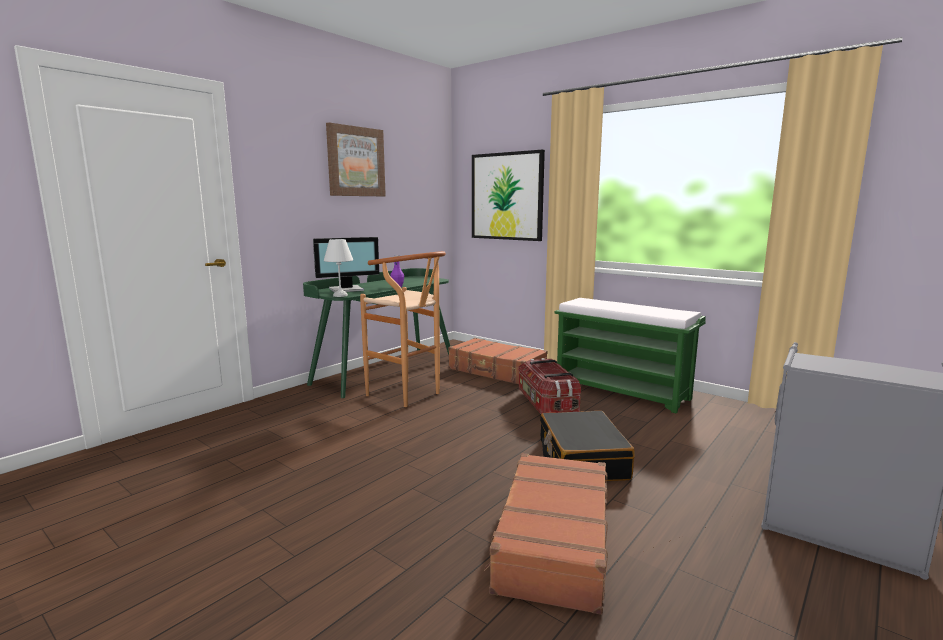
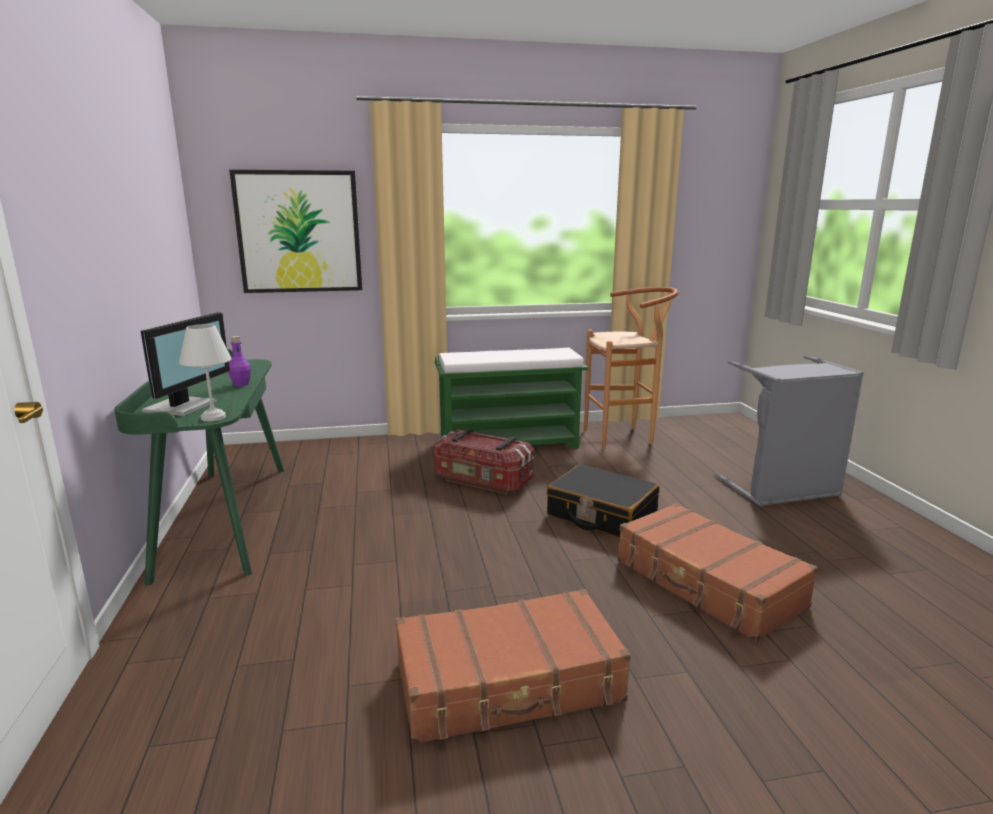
camera: 50 degrees left, 5 degrees up
picture [326,123,386,196] -> none
brown stool [360,251,446,407] -> brown stool moved to [584,287,678,449]
brown suitcase [448,338,548,384] -> brown suitcase moved to [396,589,631,745]

